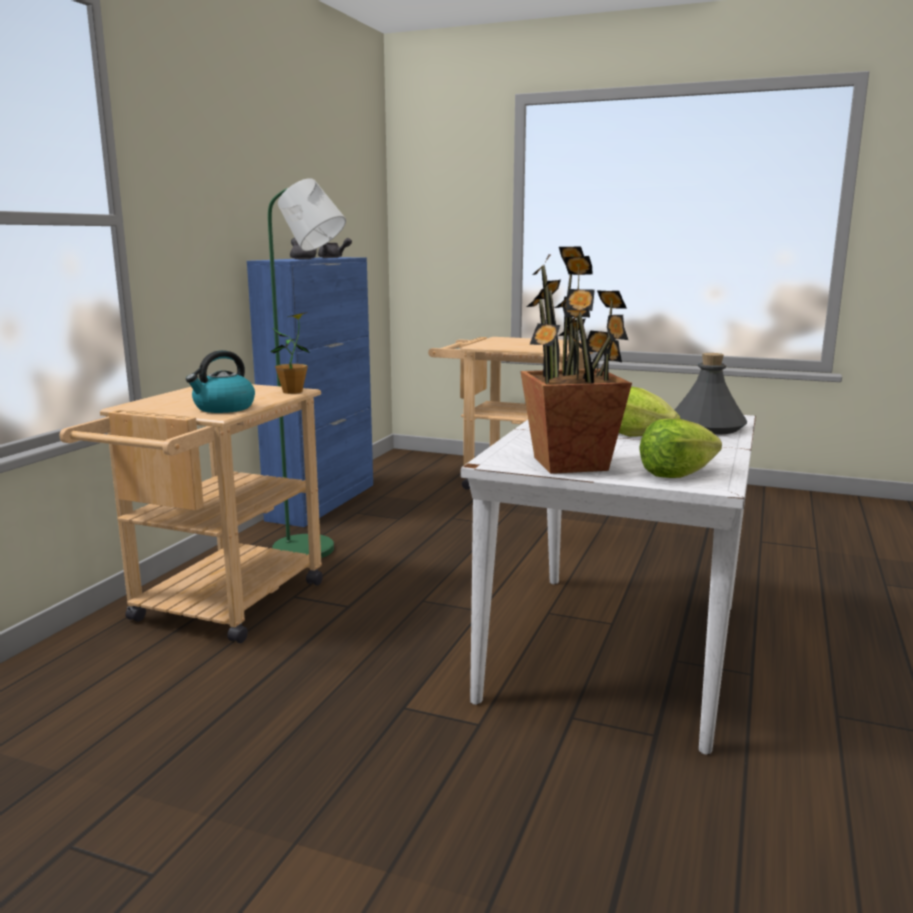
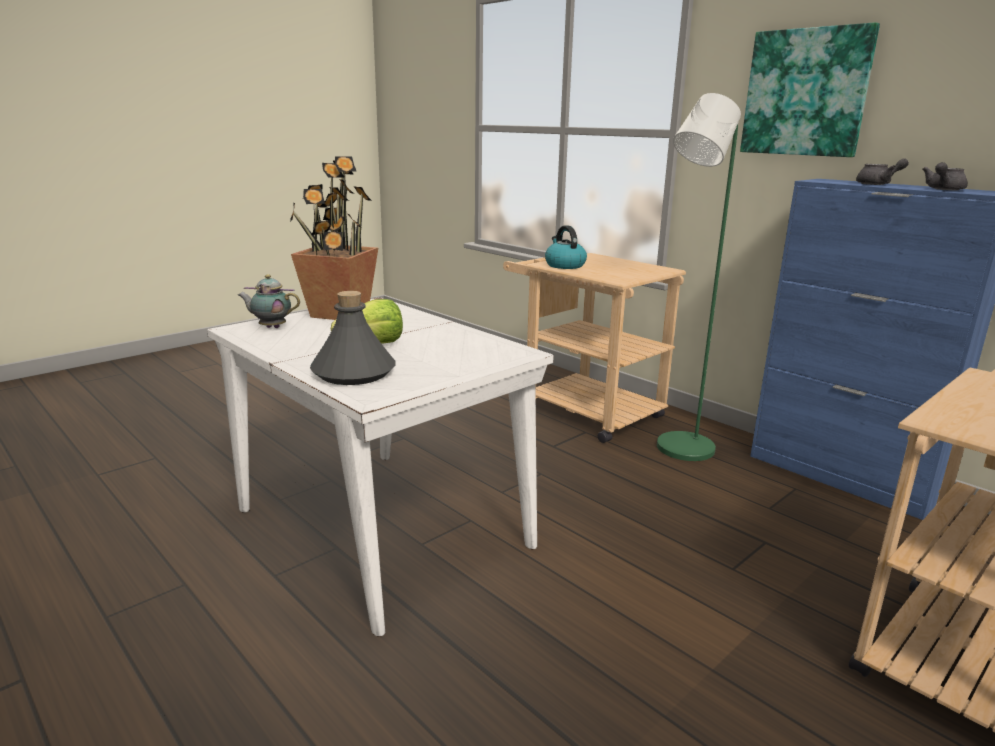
camera: 115 degrees right, 5 degrees up
potted plant [270,312,310,394] -> none
lettuce [639,419,722,478] -> teapot [238,274,300,328]
none -> picture [740,22,880,157]

